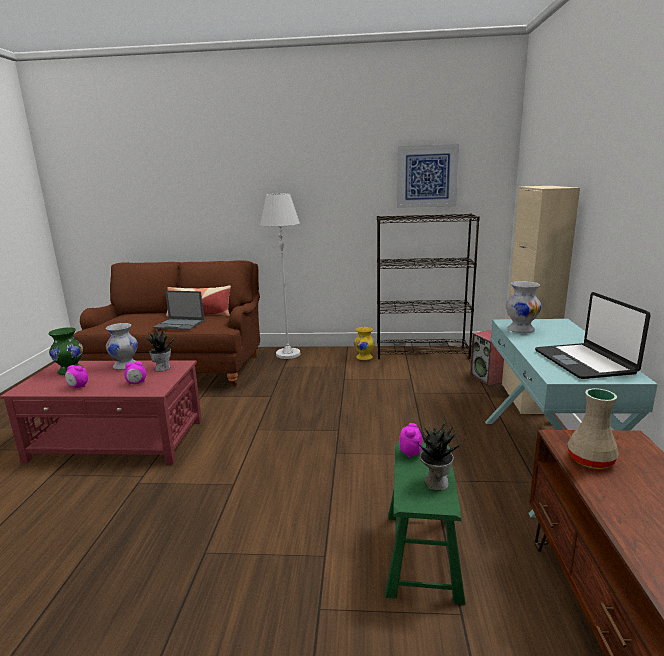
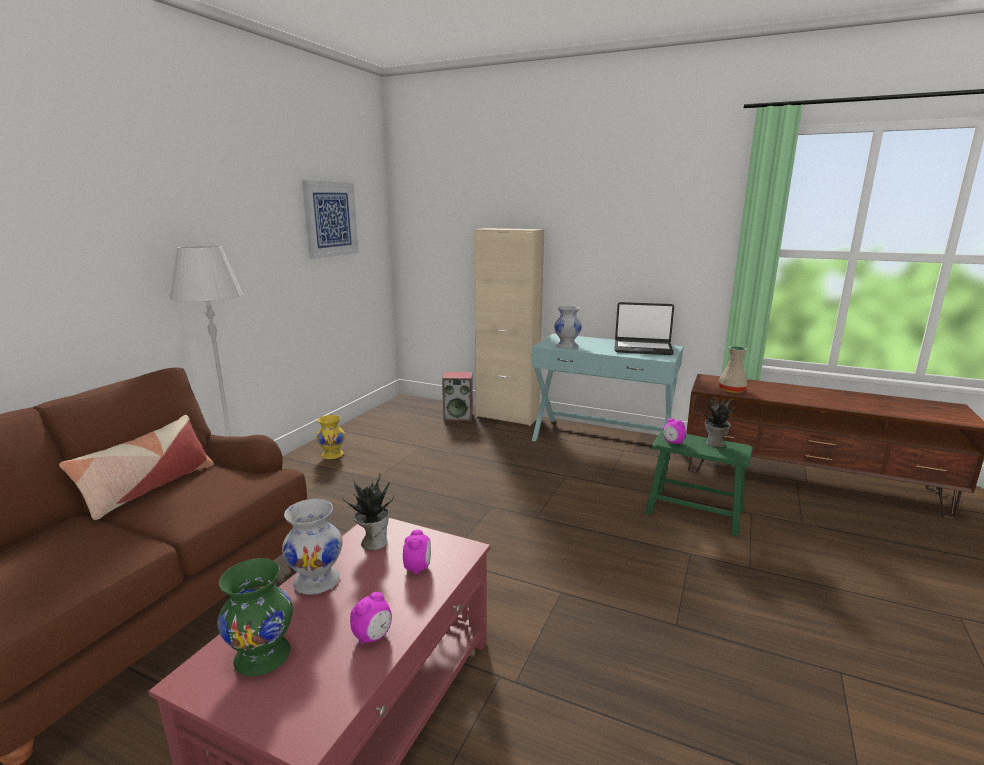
camera: 70 degrees left, 0 degrees up
laptop [153,290,204,330] -> none
black bookcase [377,213,480,359] -> none

